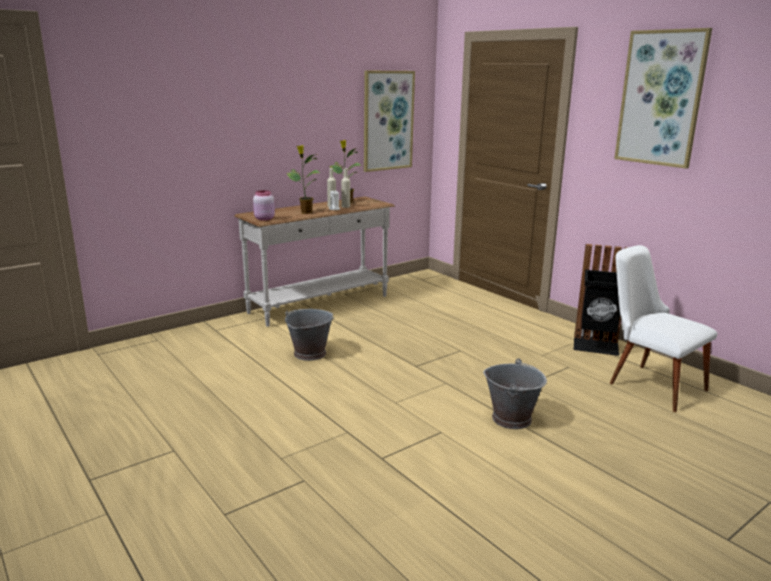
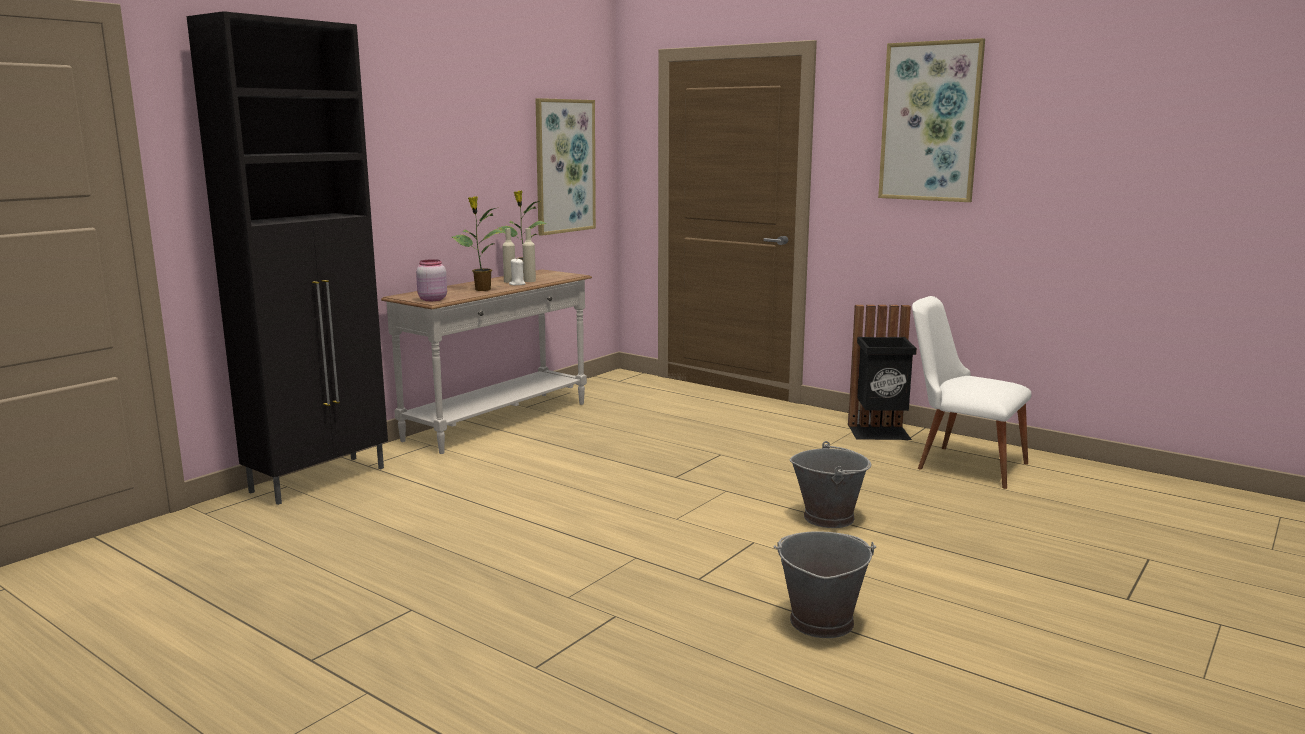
camera: 15 degrees left, 5 degrees down
grey bucket [285,309,334,361] -> grey bucket moved to [774,531,876,638]
none -> black cabinet [186,11,388,505]

